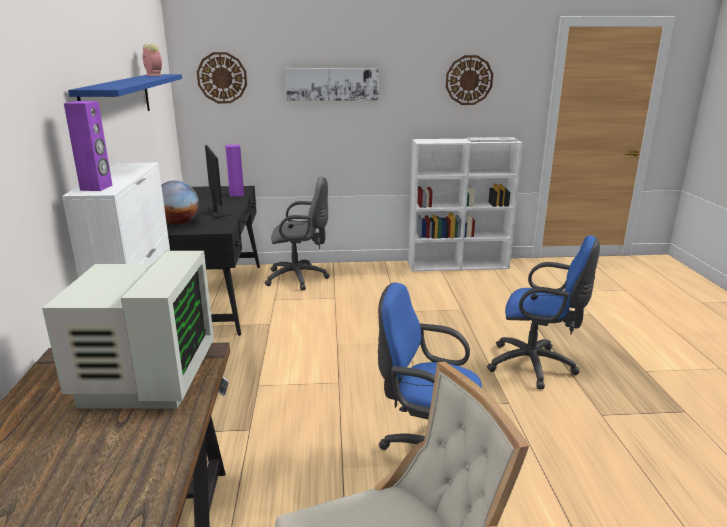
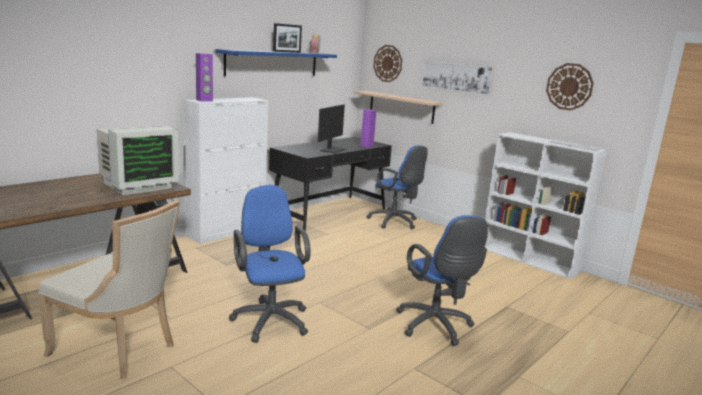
camera: 45 degrees right, 5 degrees down
globe [161,181,199,225] -> none
grey office chair [265,177,330,290] -> blue office chair [367,145,428,229]
none -> picture frame [273,23,302,53]
none -> shelf [354,91,443,124]

